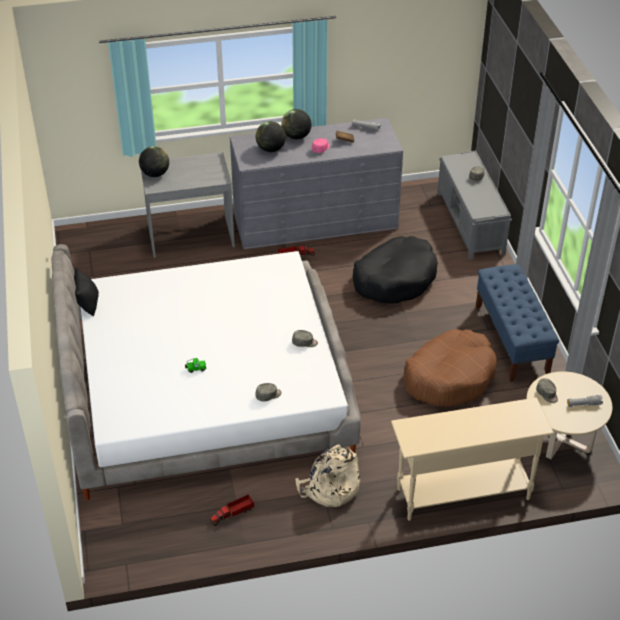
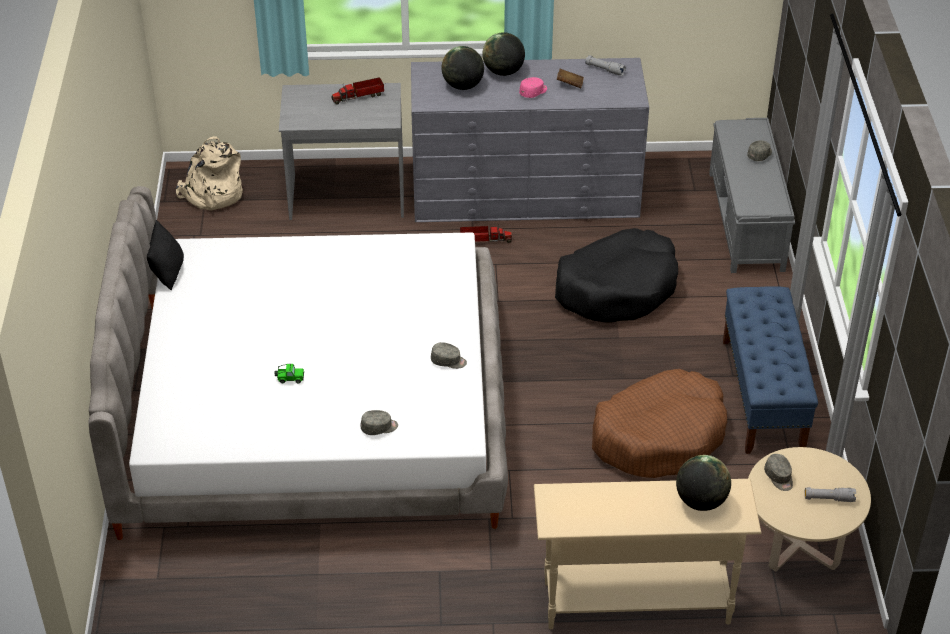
camera: 10 degrees right, 0 degrees up
globe [139,146,169,177] -> globe moved to [676,455,731,511]
toy truck [210,494,254,526] -> toy truck moved to [331,77,384,105]
beige backpack [295,445,360,507] -> beige backpack moved to [176,136,243,210]

